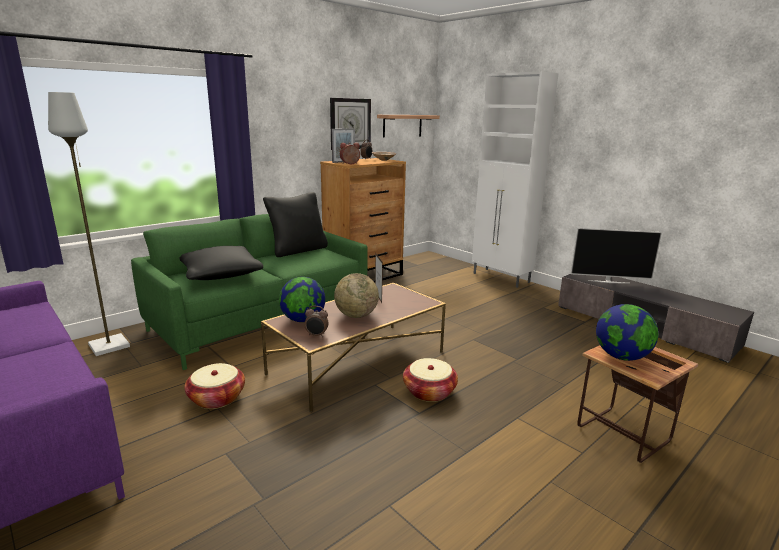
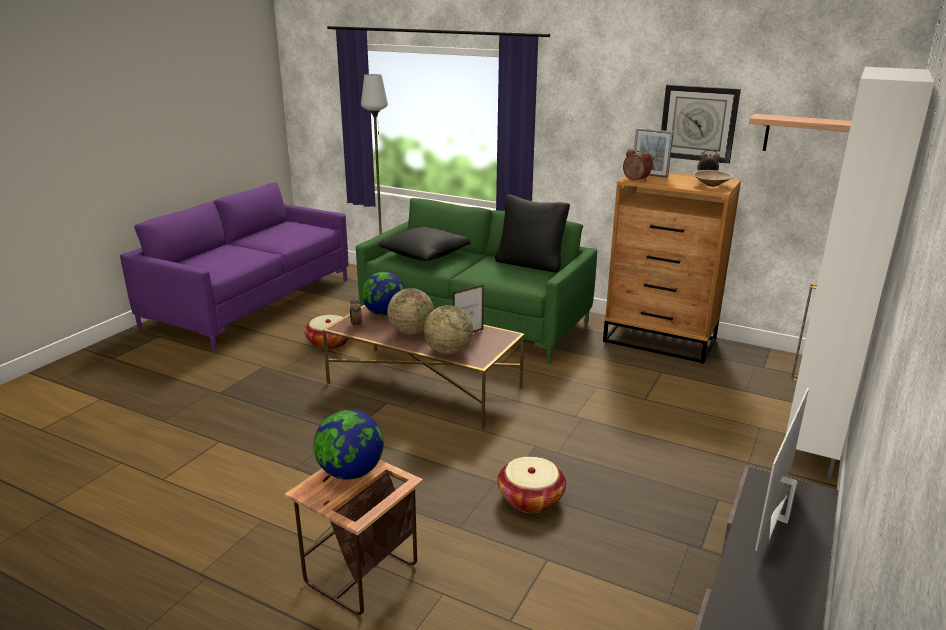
camera: 70 degrees right, 5 degrees up
basket [403,358,458,402] -> basket moved to [497,457,566,513]
television [570,228,662,283] -> television turned 45 degrees clockwise [755,388,809,551]
none -> globe [424,305,473,355]

